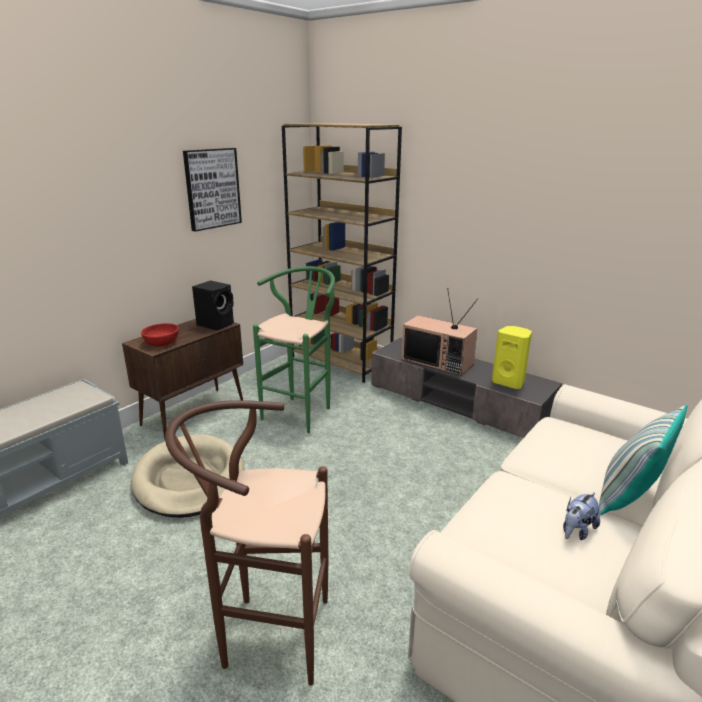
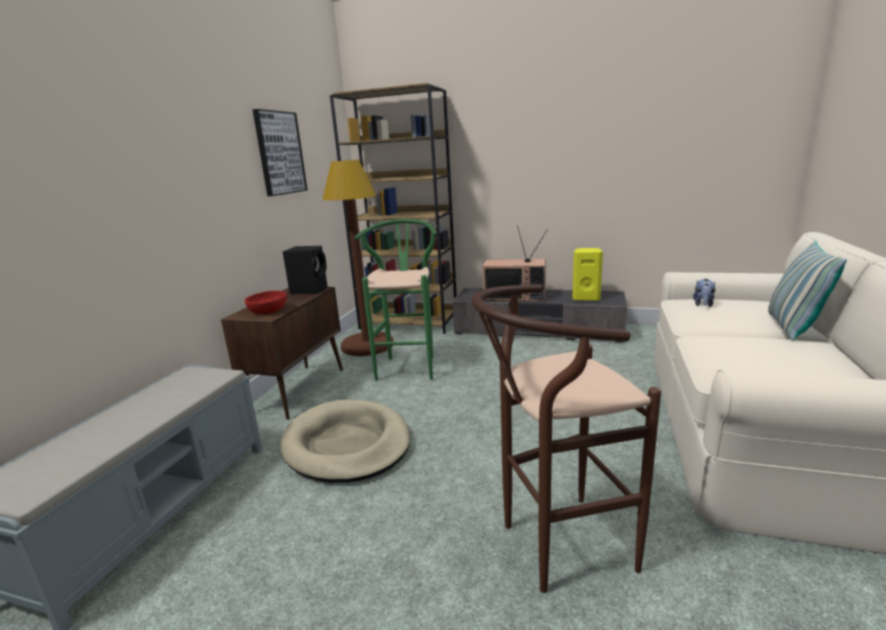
camera: 20 degrees left, 5 degrees down
plush toy [563,492,600,540] -> plush toy moved to [693,279,715,307]
none -> brown floor lamp [322,160,394,356]

